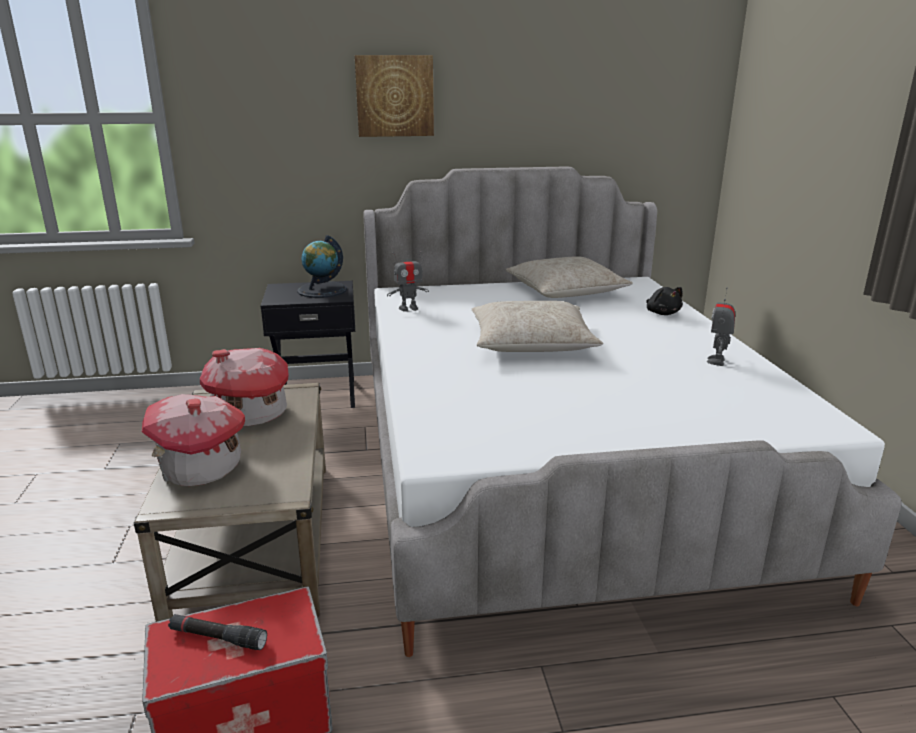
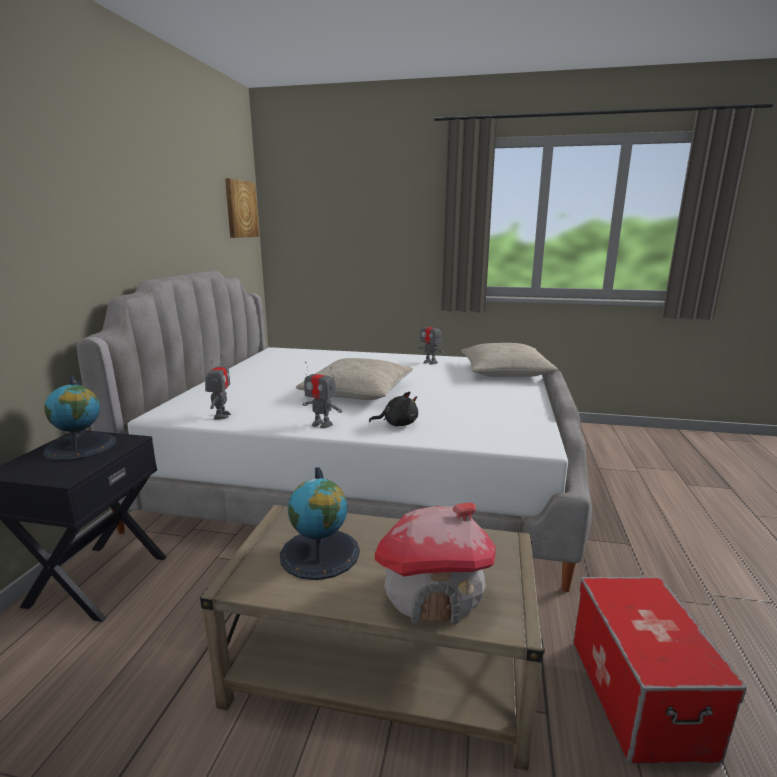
camera: 70 degrees left, 5 degrees down
black flashlight [168,614,267,650] -> none
toy house [200,348,289,426] -> globe [280,467,360,580]
picture [355,55,434,137] -> picture moved to [225,178,259,238]
beige pillow [505,256,633,298] -> beige pillow moved to [461,343,558,377]
black plush toy [646,287,683,315] -> black plush toy moved to [369,392,418,426]
none -> toy robot [302,362,342,428]

